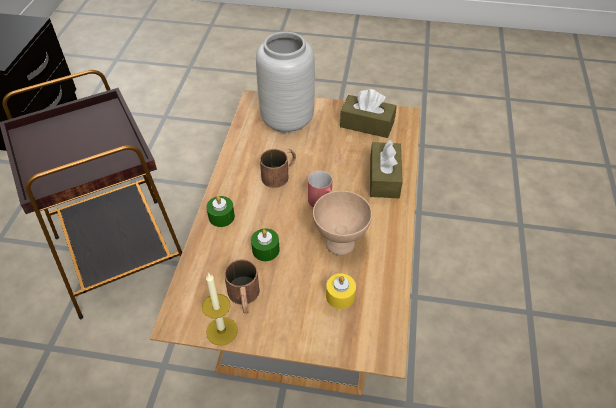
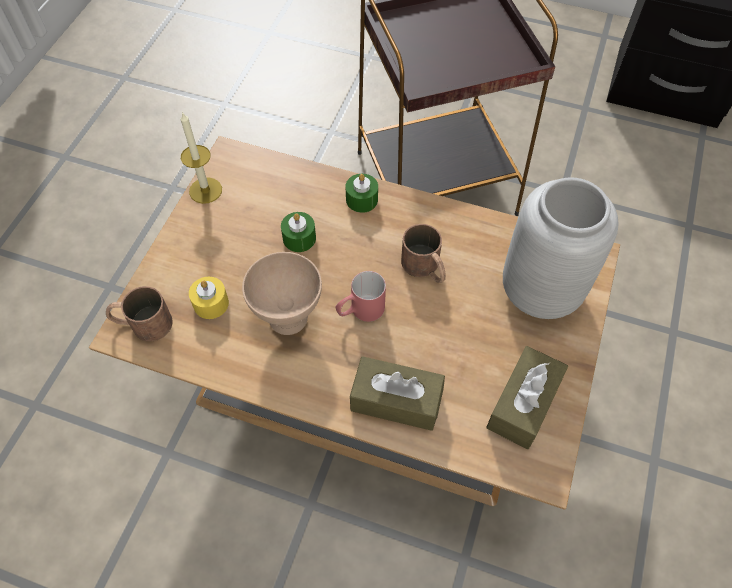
camera: 100 degrees right, 10 degrees up
brown mug [224,259,260,314] -> brown mug moved to [106,286,173,341]

